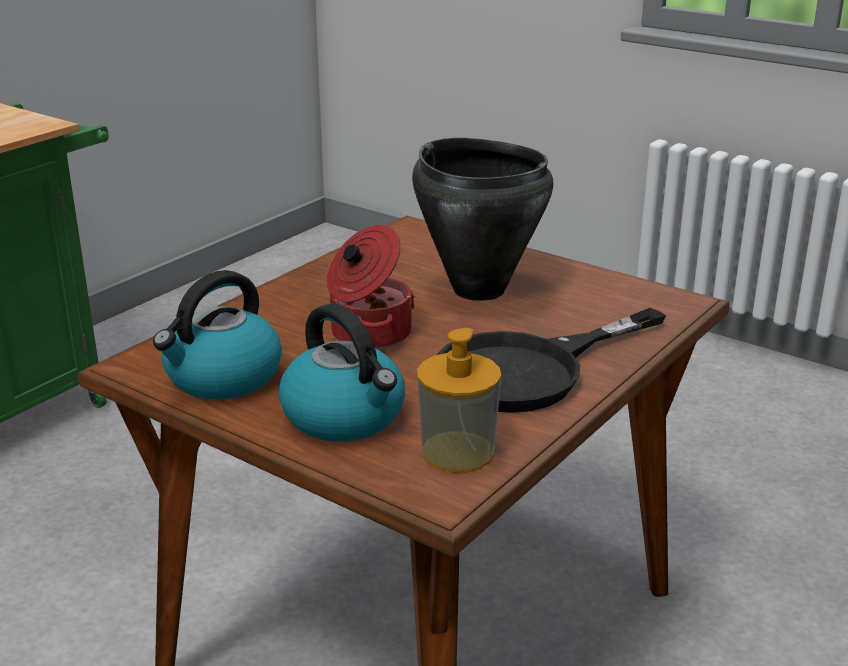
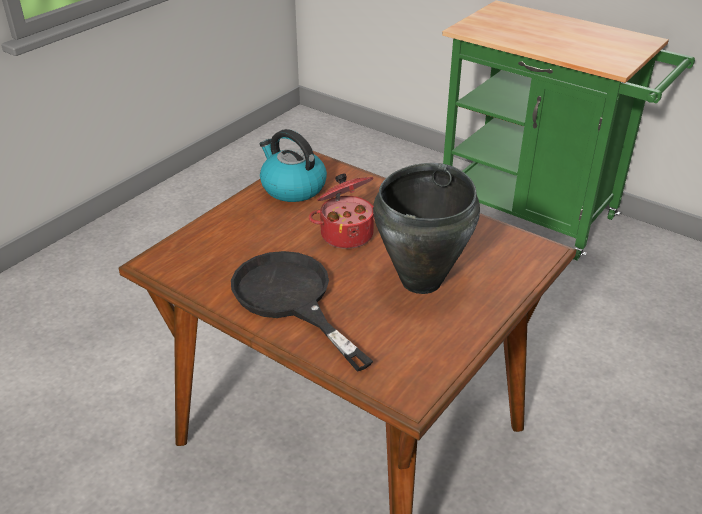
camera: 90 degrees right, 10 degrees up
kettle [279,303,405,442] -> none
soap dispenser [417,328,501,473] -> none

